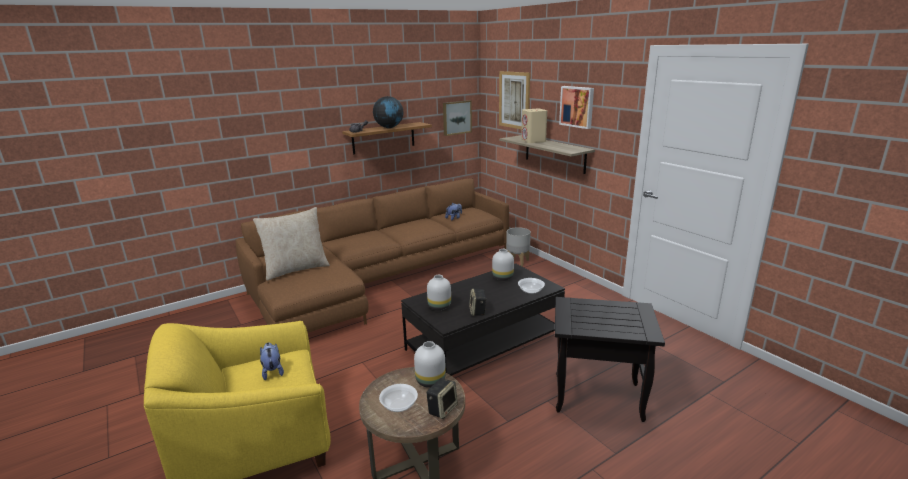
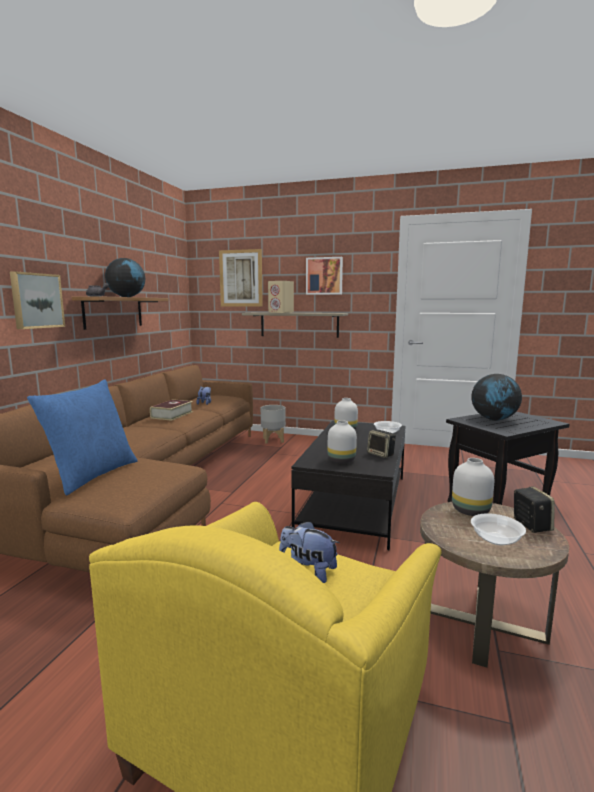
camera: 40 degrees left, 10 degrees down
beige pillow [253,207,330,280] -> blue pillow [27,379,138,495]
picture [443,100,472,136] -> picture moved to [10,271,65,329]
none -> book [150,399,193,421]
none -> globe [471,374,522,421]

